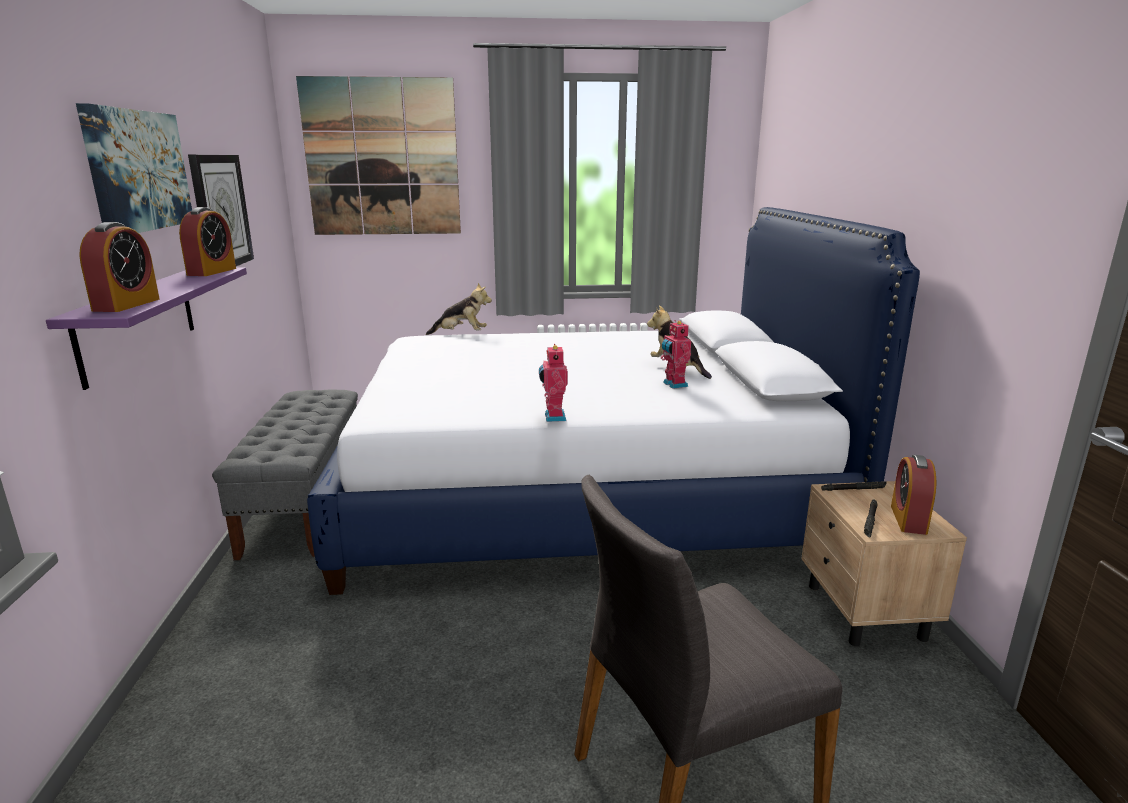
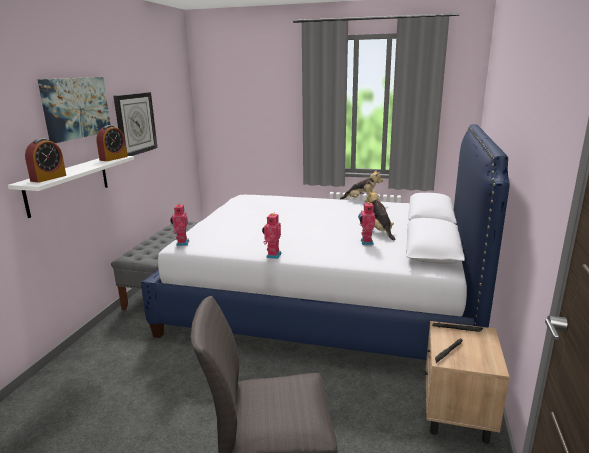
camera: 20 degrees right, 0 degrees up
purple shelf [46,267,247,390] -> white shelf [8,156,134,218]
picture [296,76,461,235] -> none
plush toy [426,283,492,335] -> plush toy moved to [340,170,383,200]
alarm clock [891,455,936,535] -> none
none -> toy robot [170,203,189,246]

